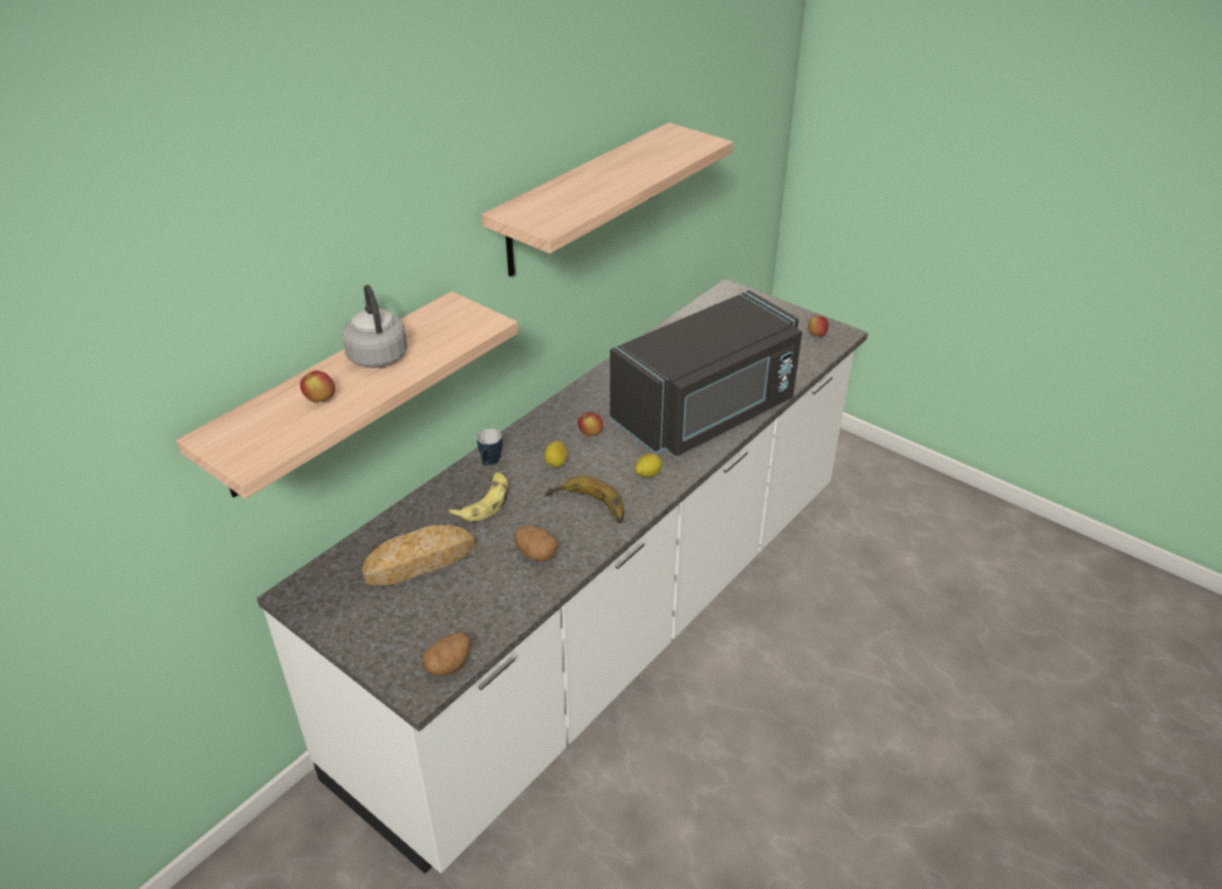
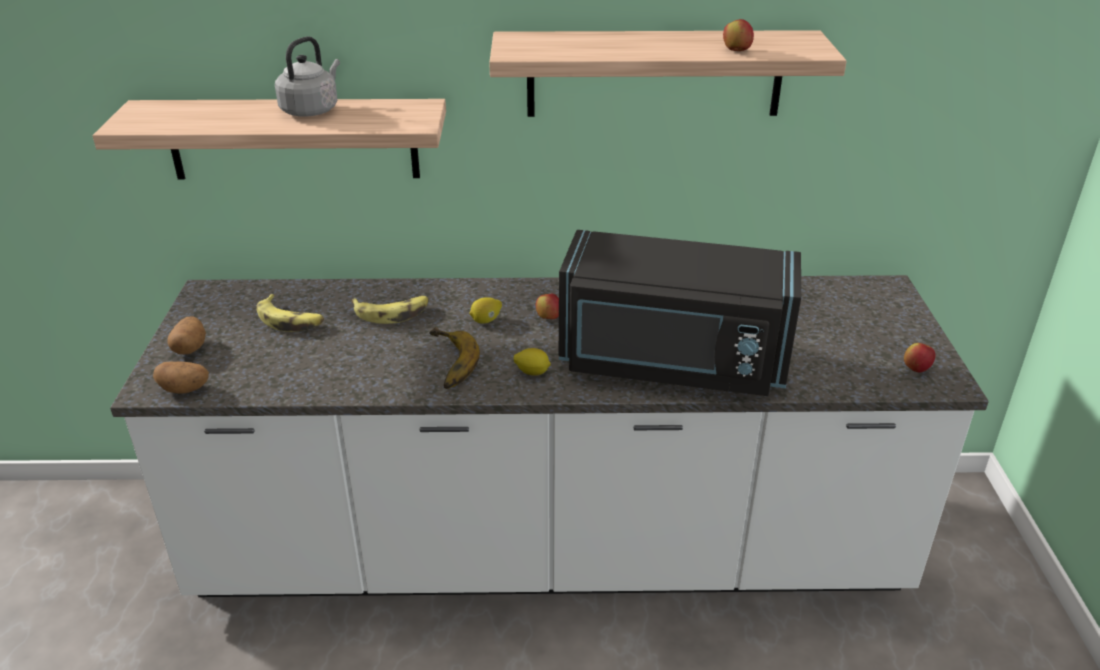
camera: 50 degrees right, 5 degrees down
apple [300,371,335,402] -> apple moved to [723,19,754,51]
bread [362,525,475,585] -> banana [256,294,324,332]
mug [477,428,502,466] -> none
potato [514,526,559,562] -> potato moved to [167,316,206,355]

